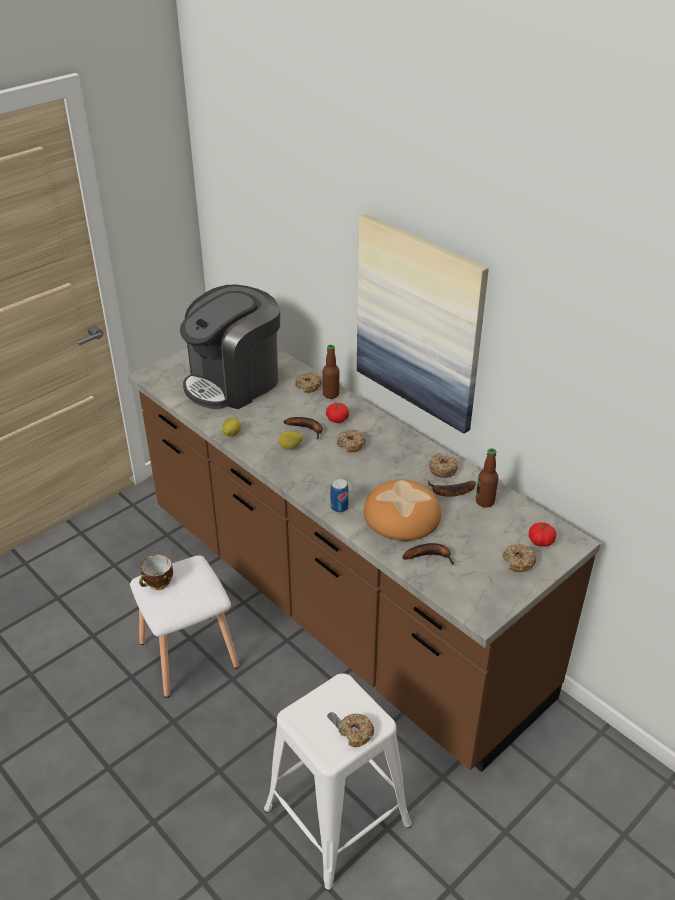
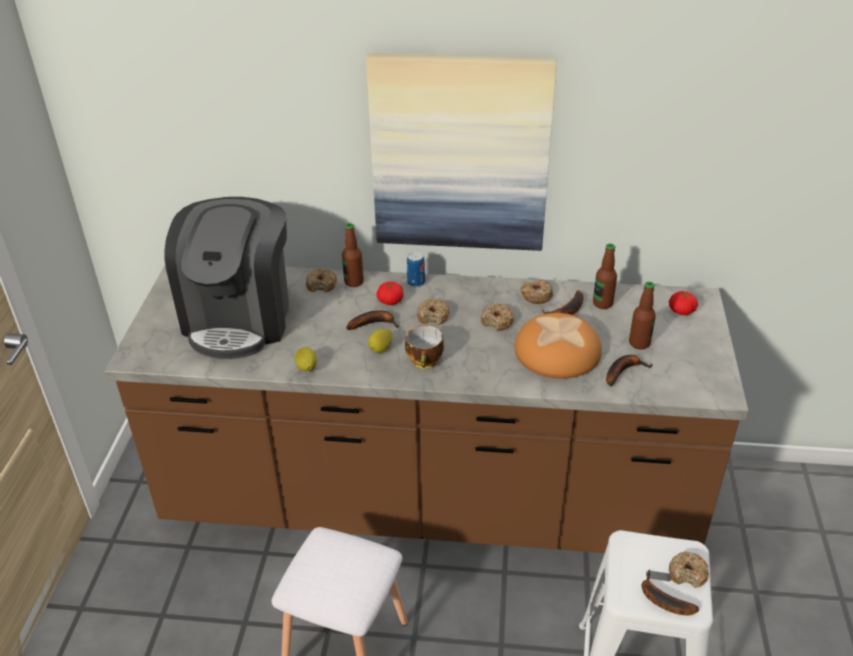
camera: 40 degrees left, 0 degrees up
cup [139,555,173,590] -> cup moved to [405,326,444,369]
can [331,479,349,513] -> can moved to [407,252,425,287]
donut [503,544,536,572] -> donut moved to [481,304,515,331]
none -> bottle [629,282,656,350]
none -> banana [642,570,699,615]

